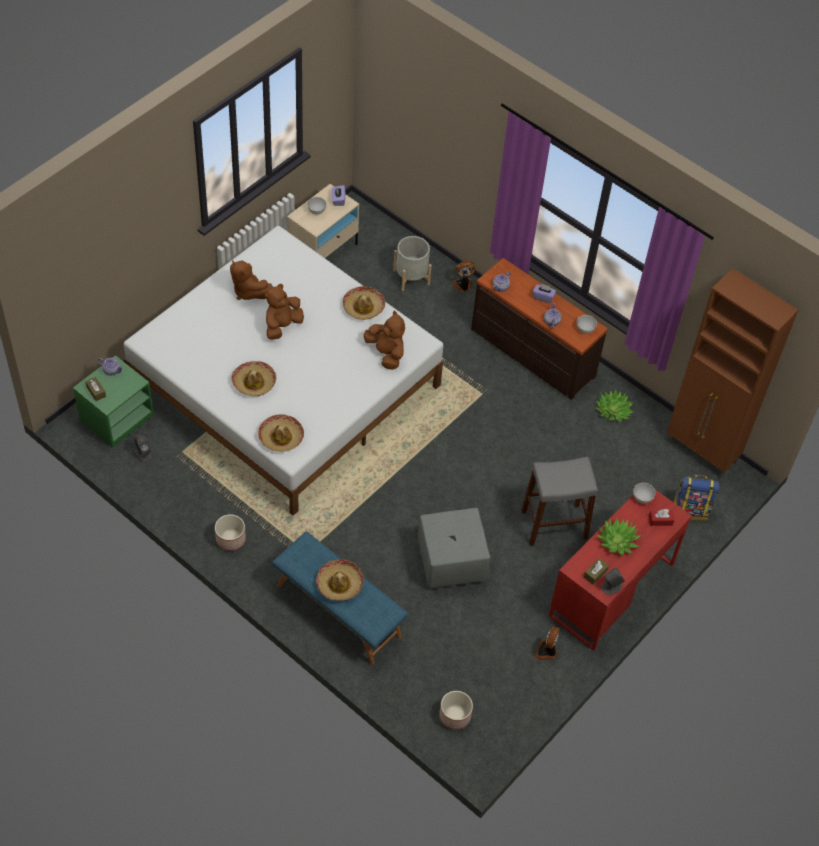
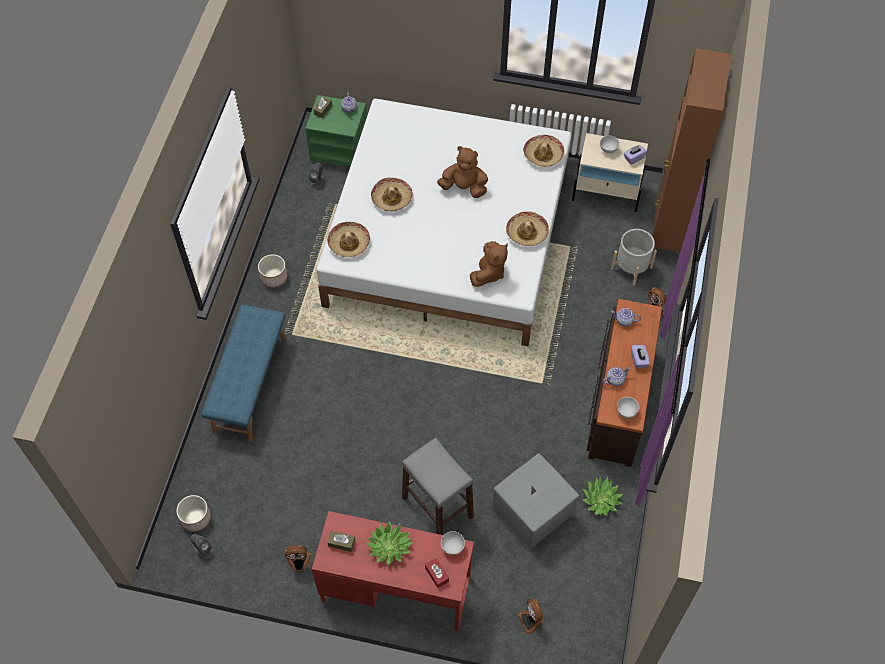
camera: 65 degrees right, 5 degrees up
brown plush toy [230,260,273,300] -> none
hat [316,559,364,601] -> hat moved to [523,135,565,167]
grey ottoman [418,508,490,588] -> grey ottoman moved to [492,453,579,548]
grey speaker [601,567,625,595] -> grey speaker moved to [190,534,213,559]
brown cabinet [667,268,798,479] -> brown cabinet moved to [652,48,731,259]
backpack [673,475,719,521] -> fan [518,598,543,635]

